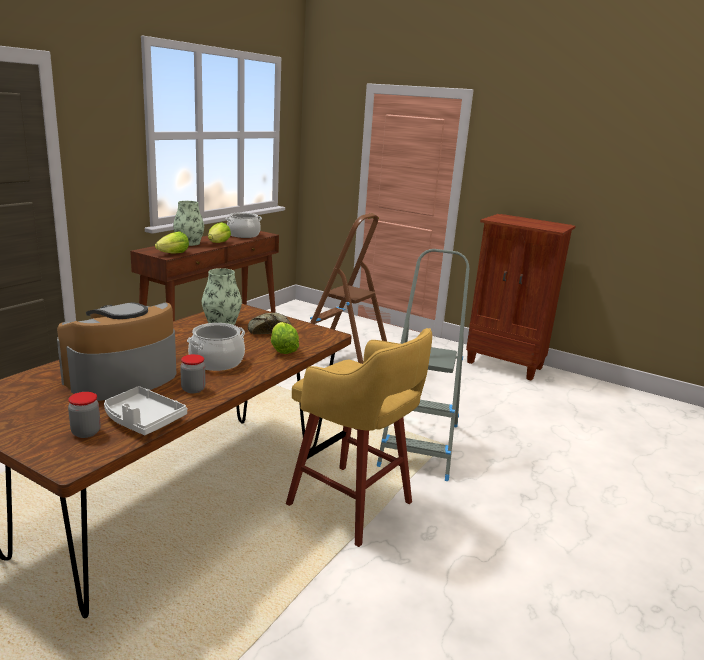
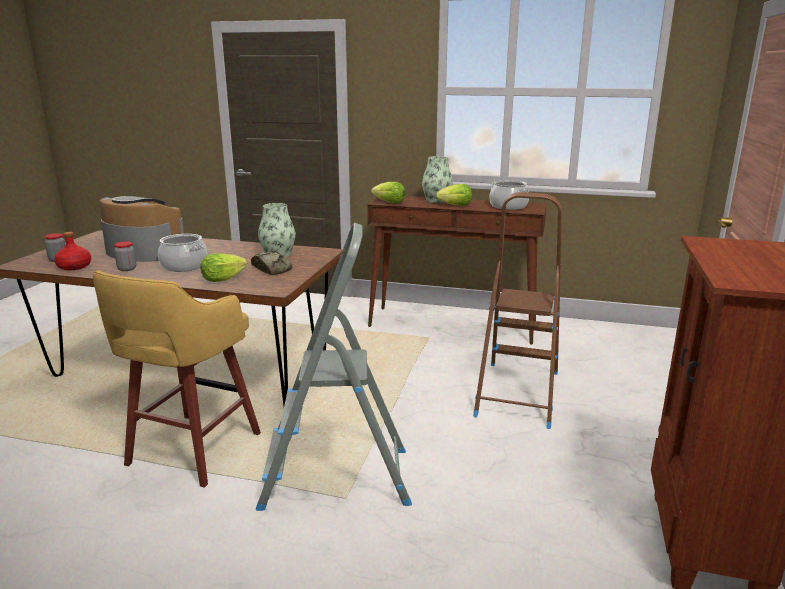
camera: 75 degrees right, 0 degrees up
grey tray [104,386,187,435] -> red bottle [54,232,91,270]

